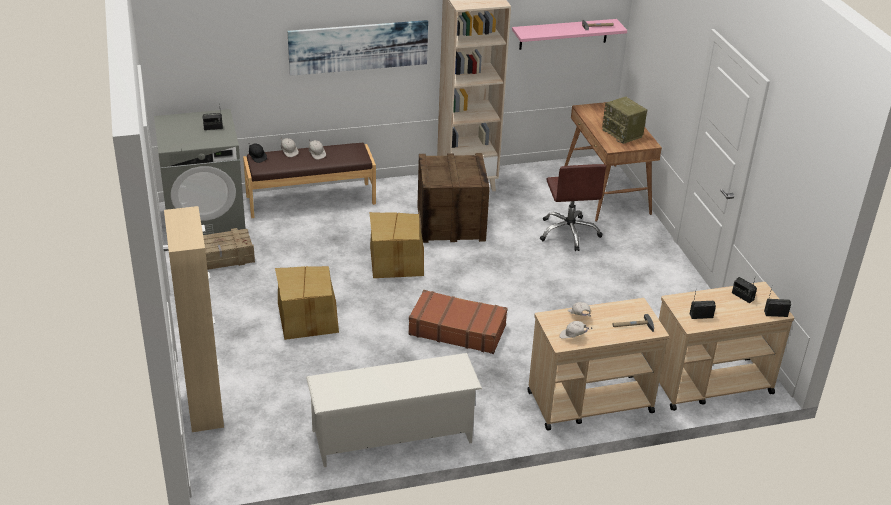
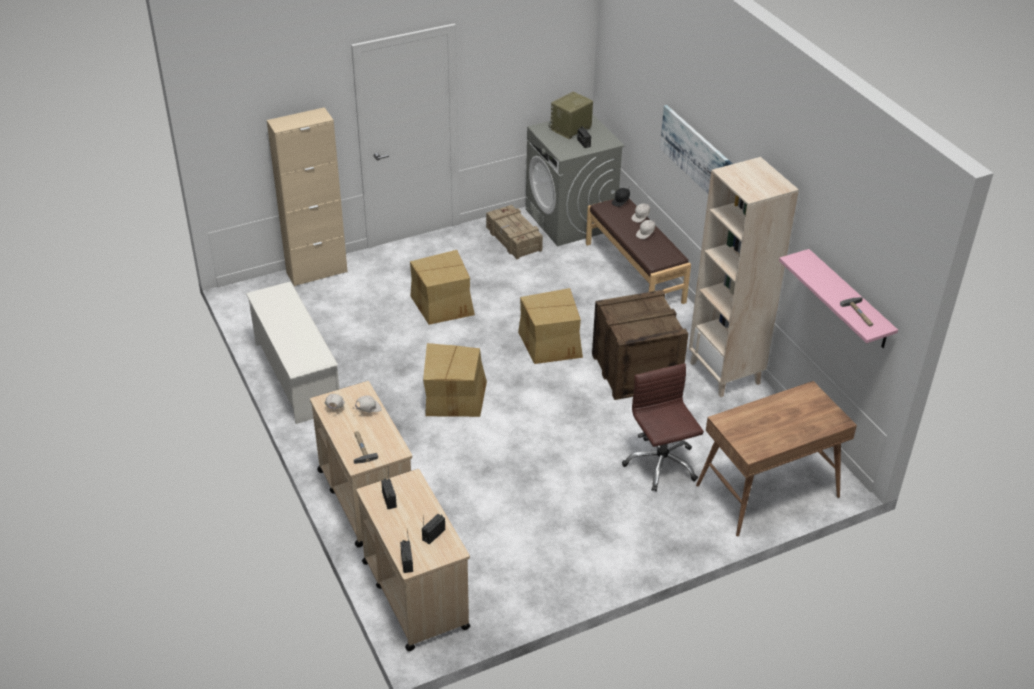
camera: 80 degrees right, 5 degrees up
brown suitcase [408,290,508,354] -> cardboard box [423,343,487,417]
brown office chair [540,164,606,251] -> brown office chair turned 90 degrees clockwise [622,363,704,492]
radio [602,97,647,144] -> radio moved to [549,91,593,139]

